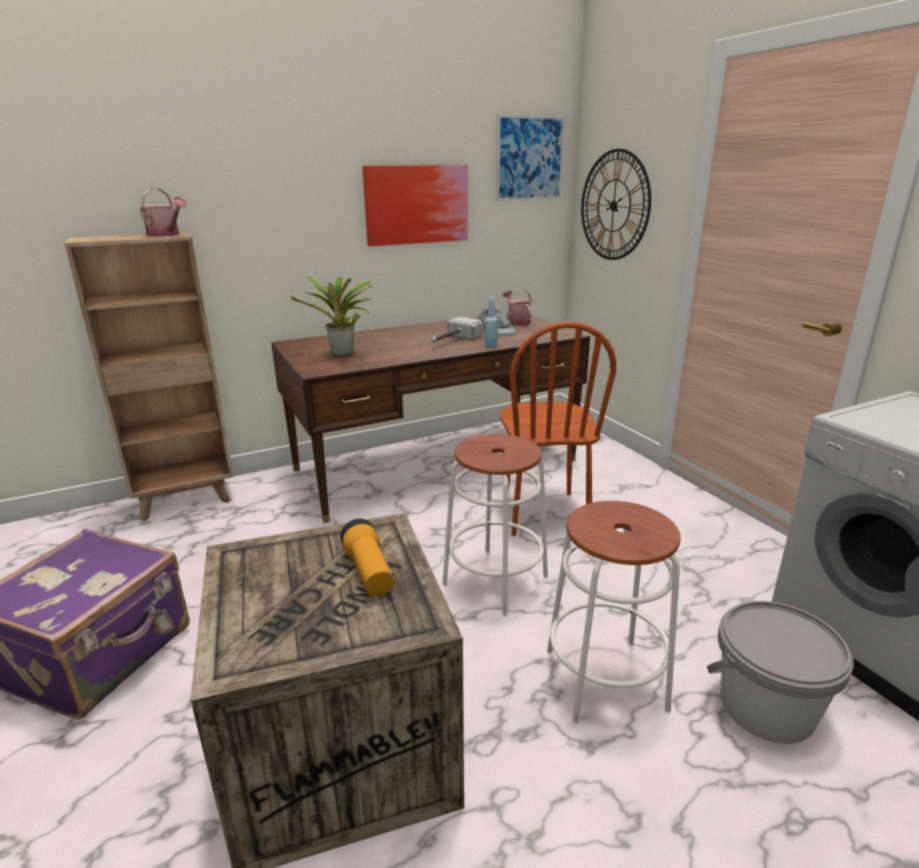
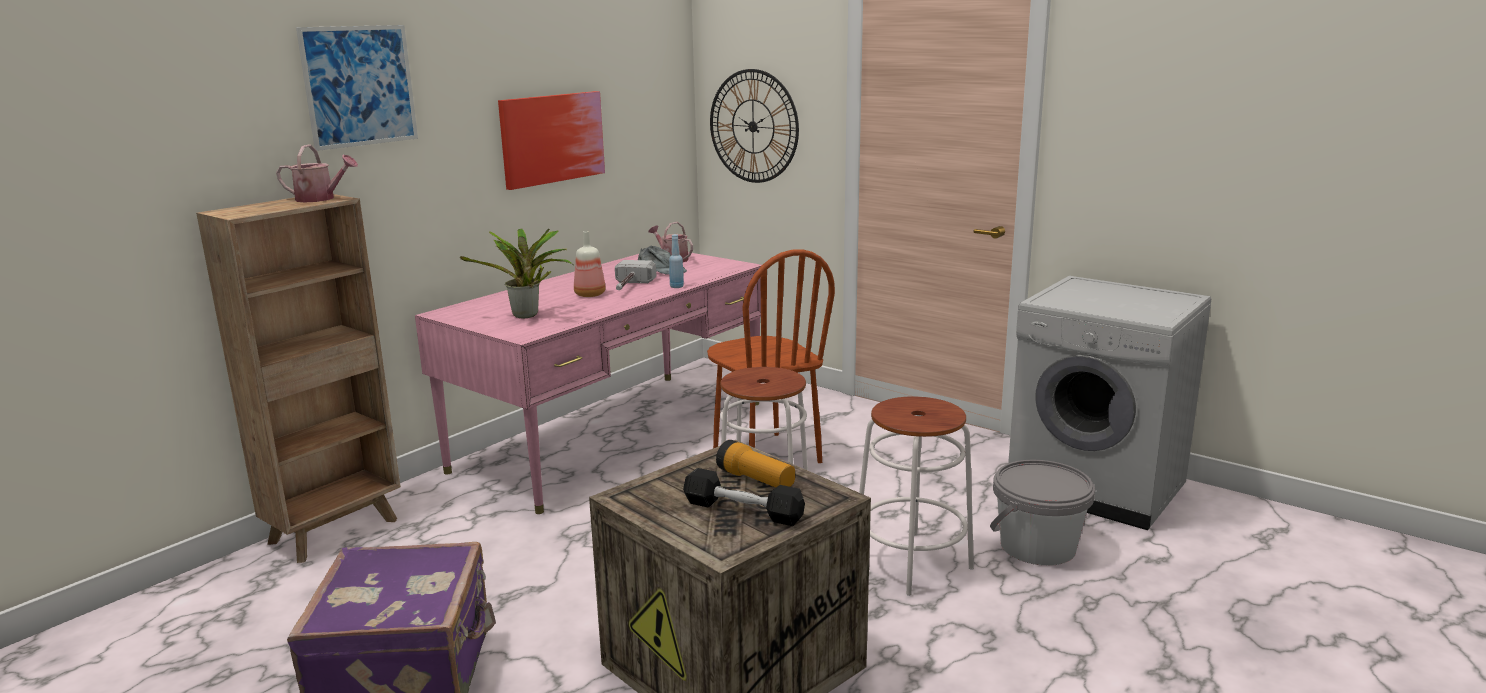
camera: 25 degrees left, 5 degrees down
brown desk [271,313,590,523] -> pink desk [415,252,762,514]
picture [496,114,565,201] -> picture moved to [296,25,418,151]
none -> bottle [574,231,606,297]
none -> black dumbbell [683,468,805,526]

